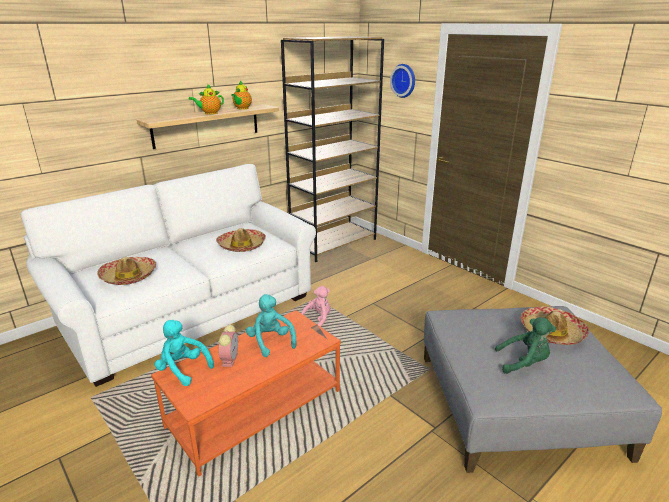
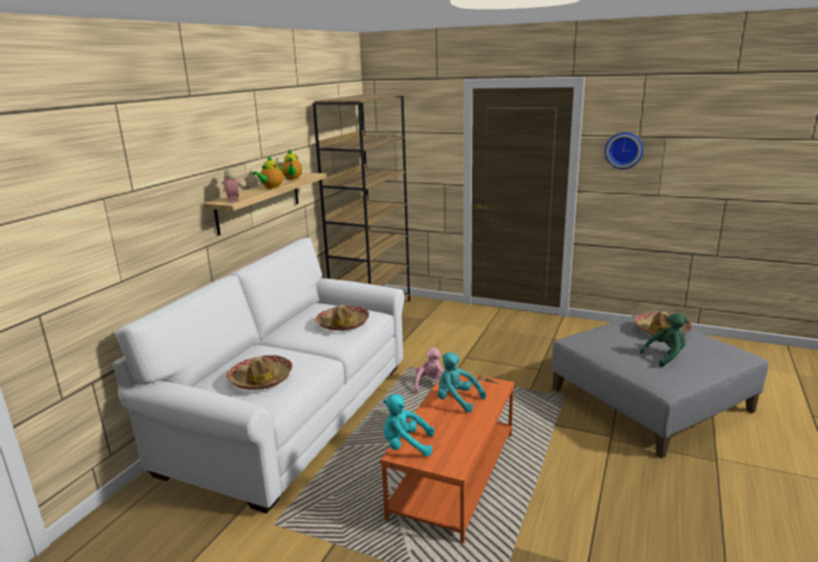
camera: 25 degrees left, 5 degrees down
alarm clock [218,325,238,367] -> alarm clock moved to [222,168,239,203]
wall clock [390,64,415,98] -> wall clock moved to [605,132,643,169]

